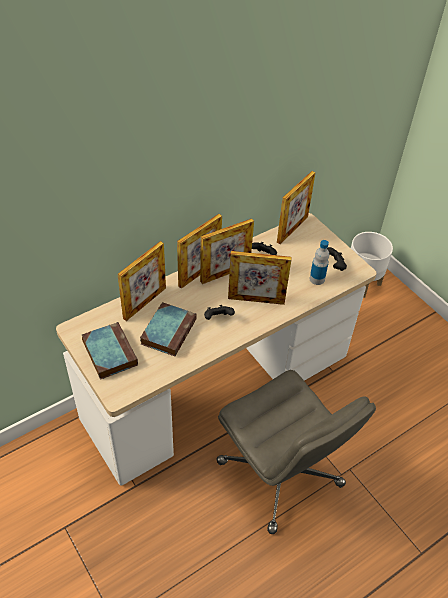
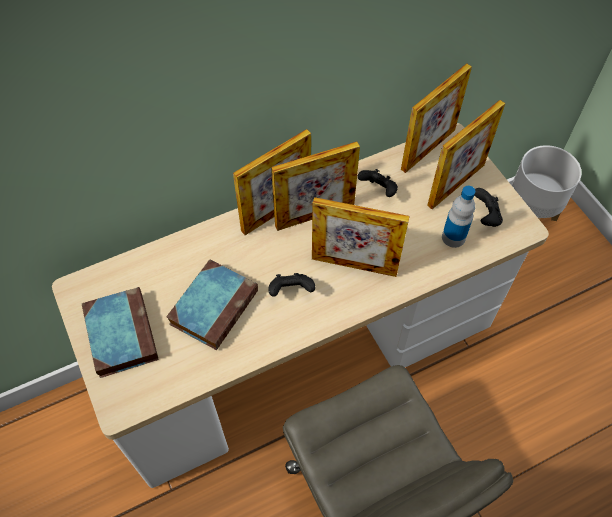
camera: 10 degrees right, 10 degrees up
picture frame [118,241,166,321] -> picture frame moved to [427,100,506,209]

